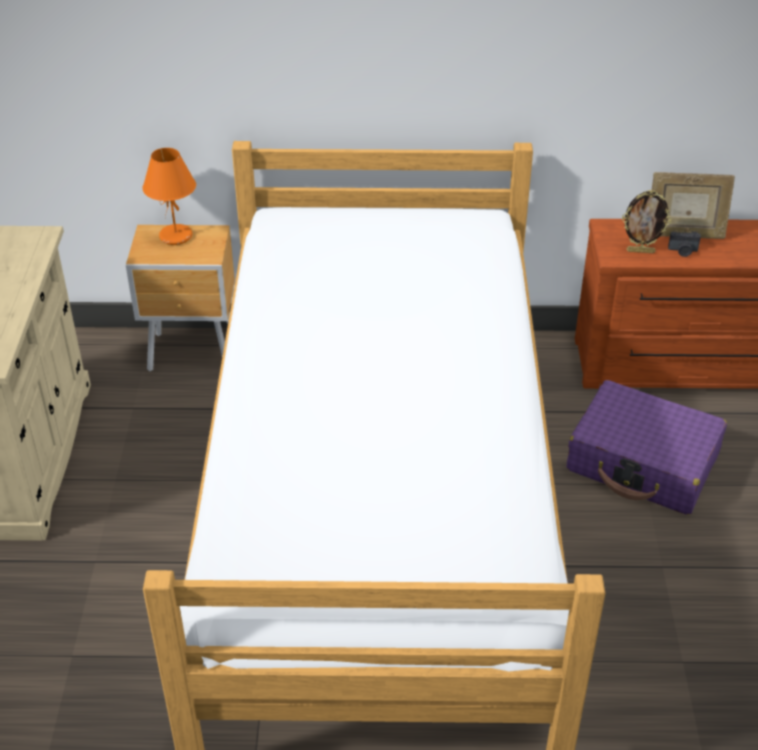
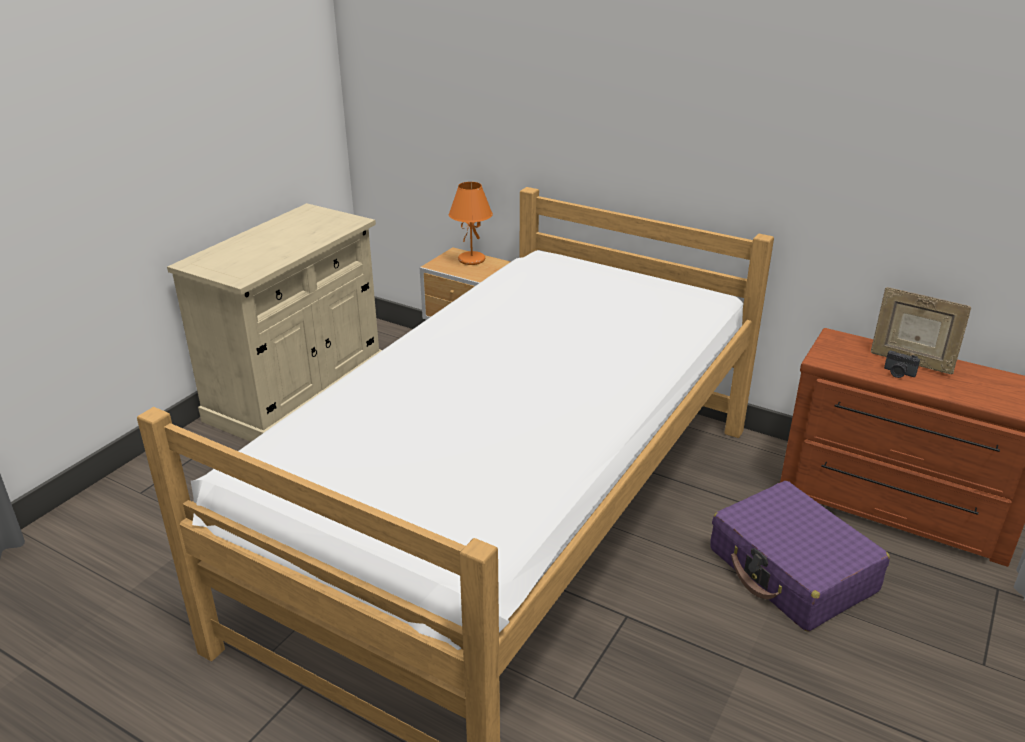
camera: 30 degrees right, 10 degrees down
picture frame [622,190,672,253] -> none

